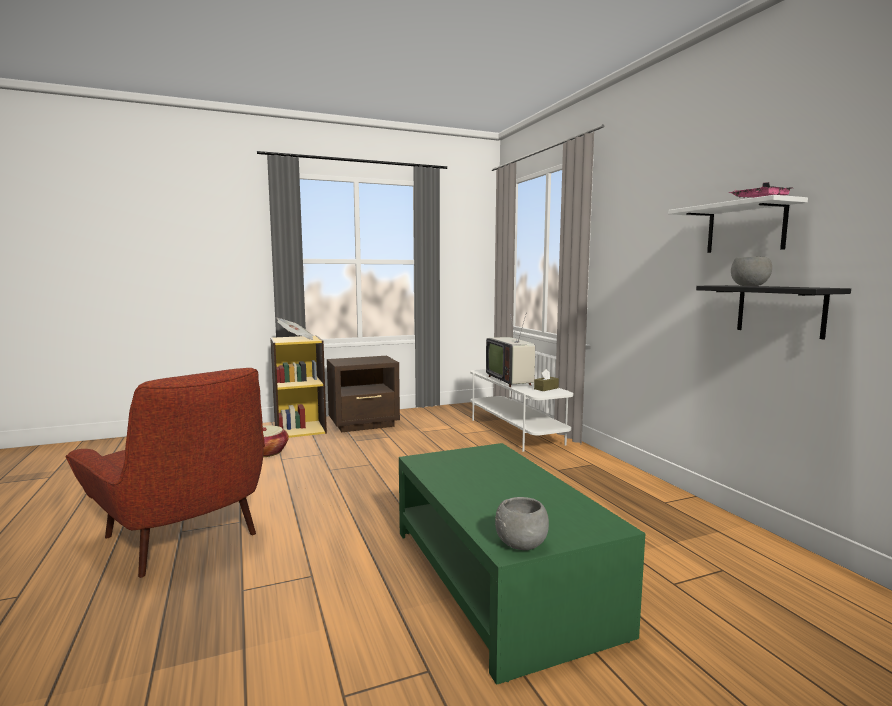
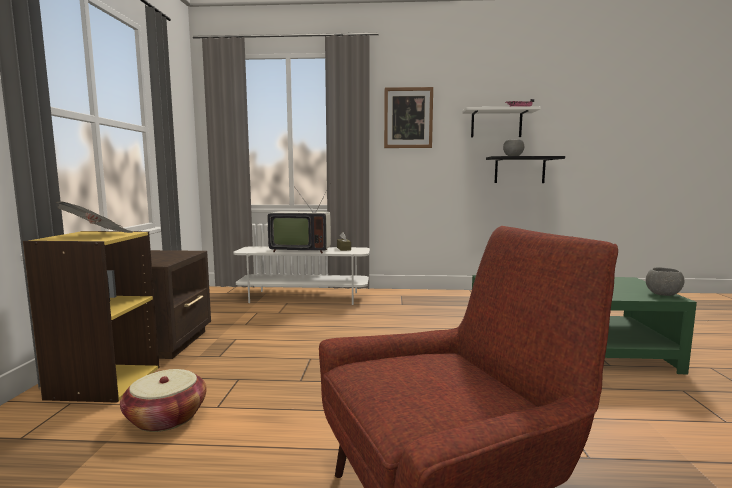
camera: 65 degrees left, 0 degrees up
none -> picture [384,87,433,148]

